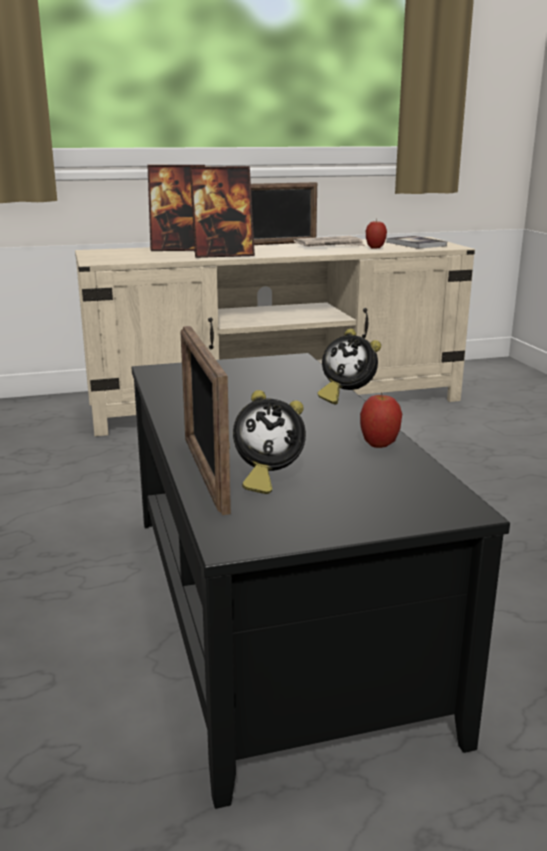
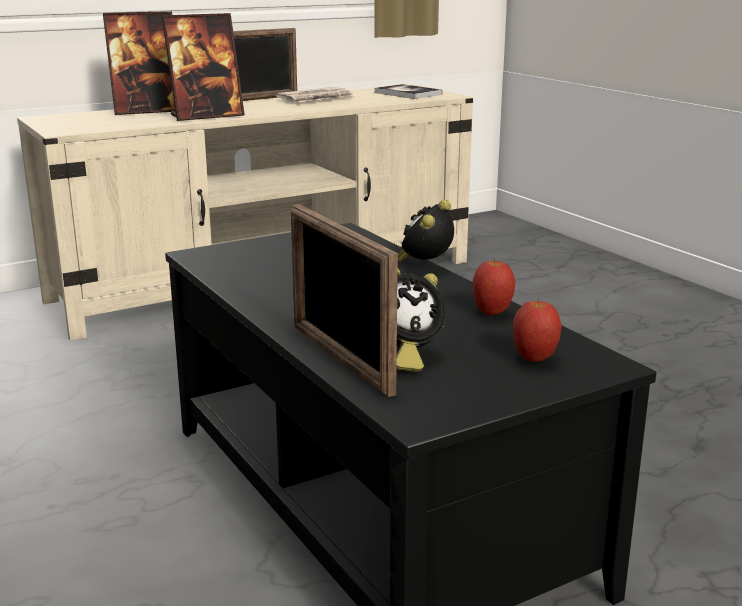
camera: 15 degrees left, 0 degrees up
alarm clock [317,328,381,404] -> alarm clock turned 105 degrees clockwise [398,199,454,262]
apple [366,219,387,249] -> apple moved to [513,298,562,362]

